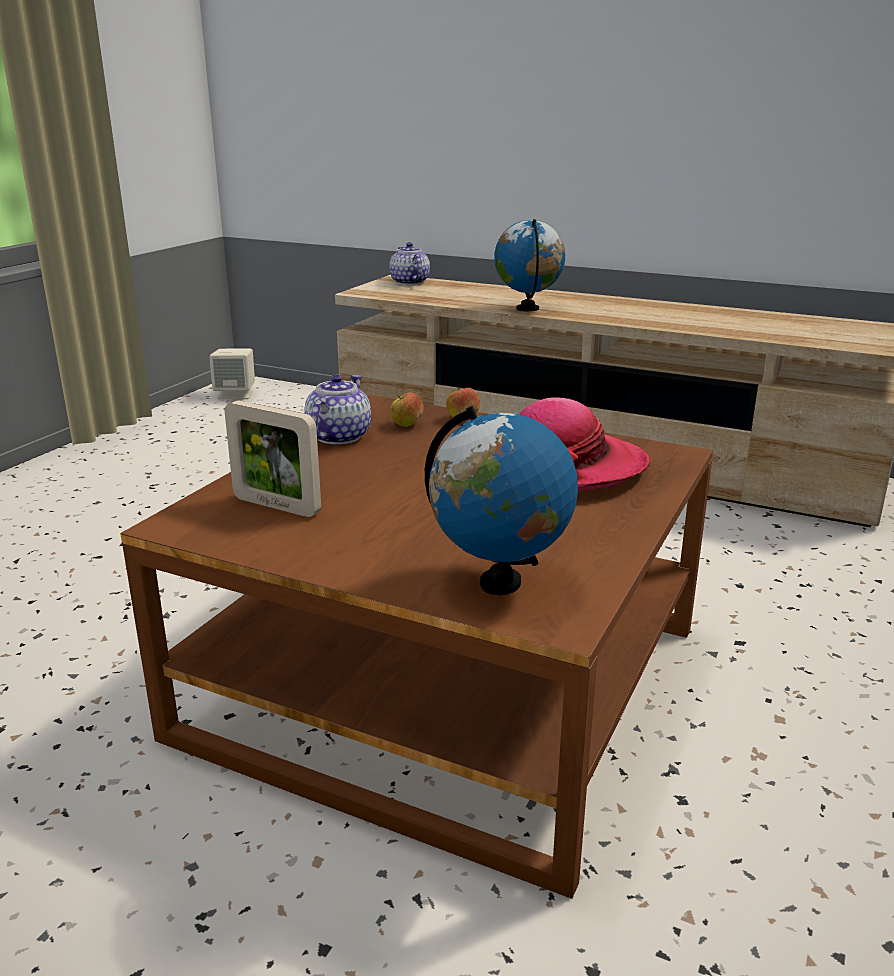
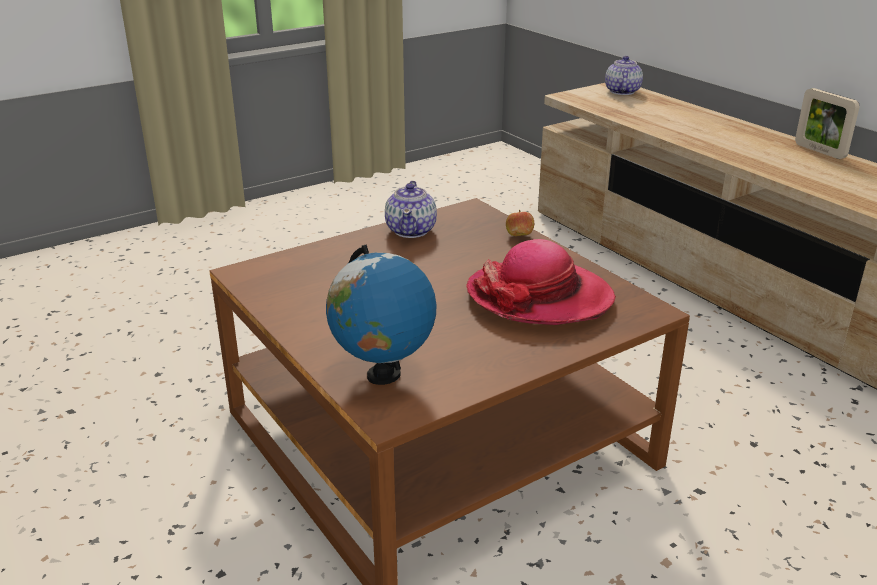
camera: 30 degrees right, 5 degrees up
beige speaker [210,349,255,399] -> none
picture frame [225,400,321,517] -> picture frame moved to [795,88,860,159]
teapot [304,374,371,444] -> teapot turned 135 degrees clockwise [385,181,437,238]
apple [390,392,424,427] -> none
globe [494,219,565,311] -> none

